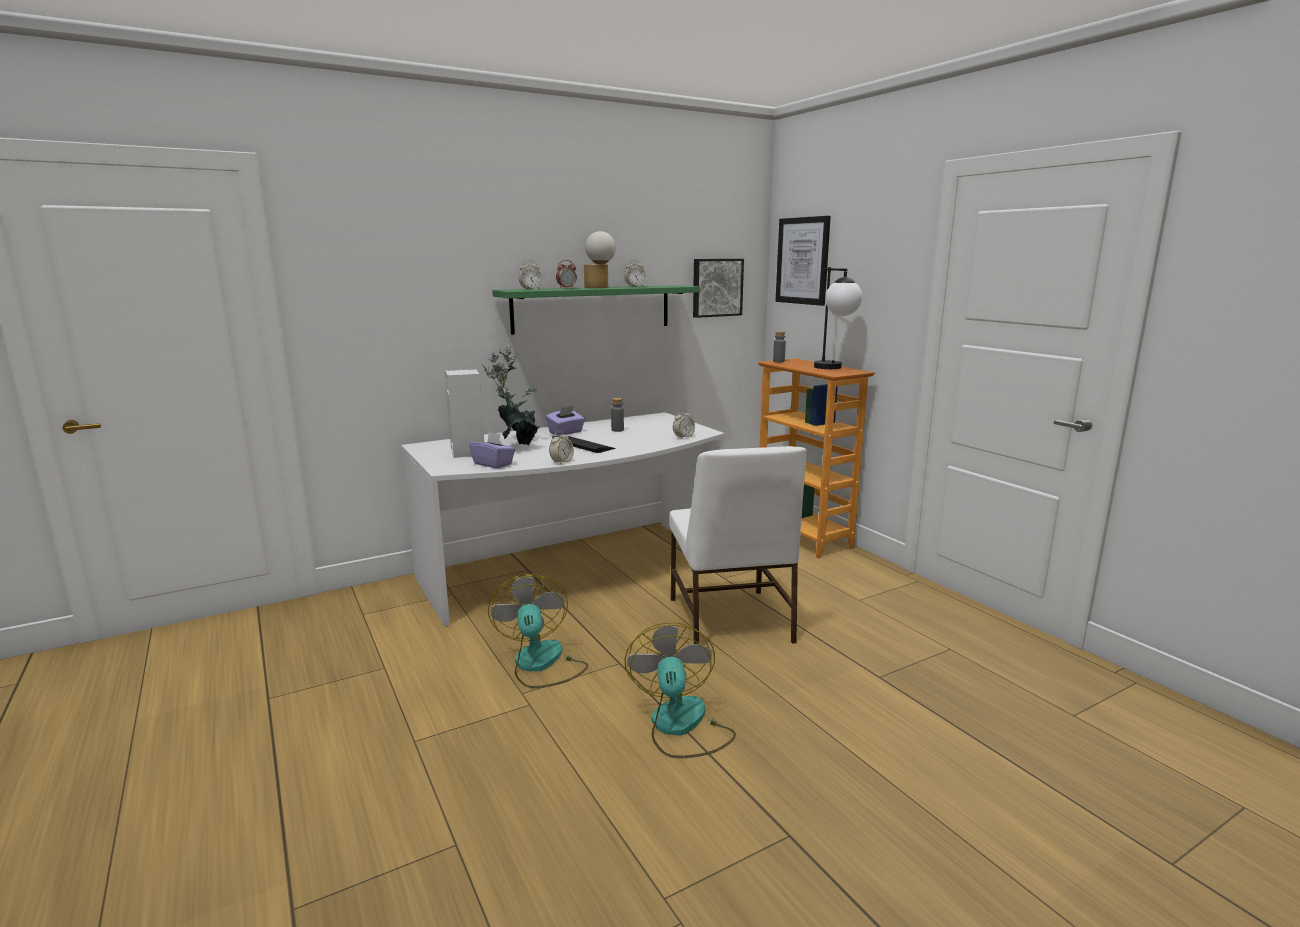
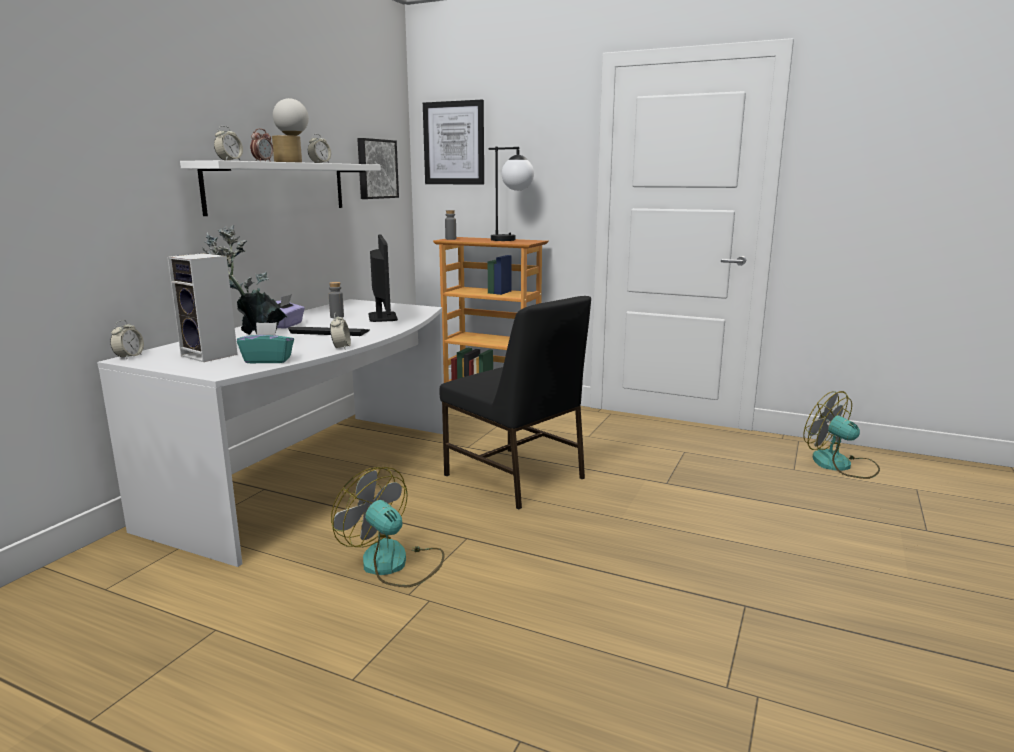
camera: 35 degrees left, 0 degrees up
purple tissue box [469,432,515,469] -> turquoise tissue box [237,322,294,364]
green shelf [492,285,700,335] -> white shelf [180,160,381,216]
fan [625,622,736,758] -> fan moved to [803,391,880,479]
white chair [669,446,807,644] -> black chair [439,296,591,509]
alarm clock [673,409,695,439] -> alarm clock moved to [110,320,144,360]
none -> monitor [369,235,398,322]

